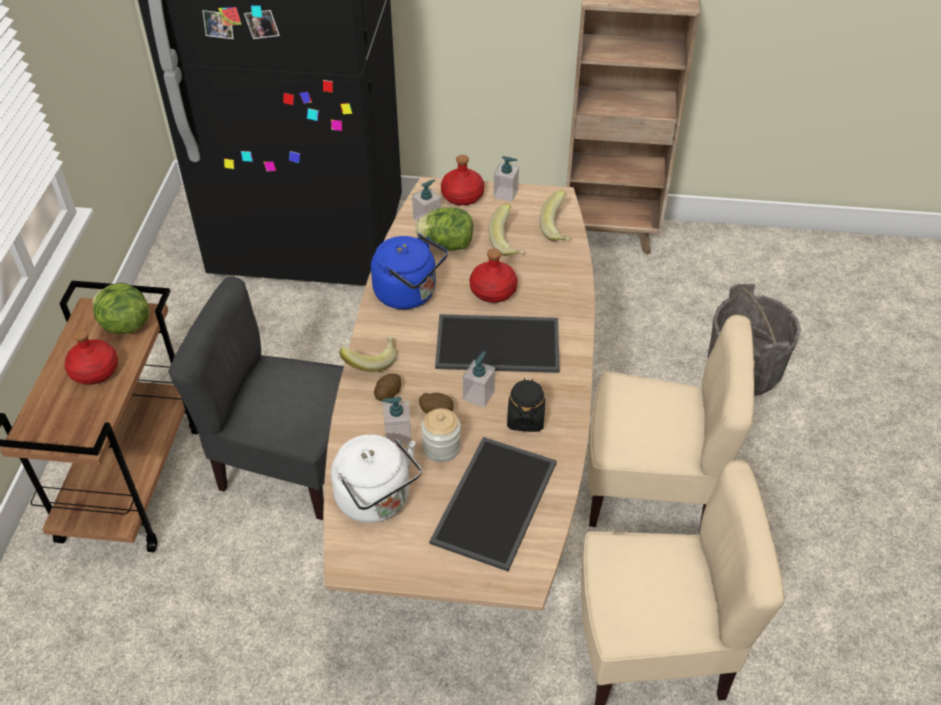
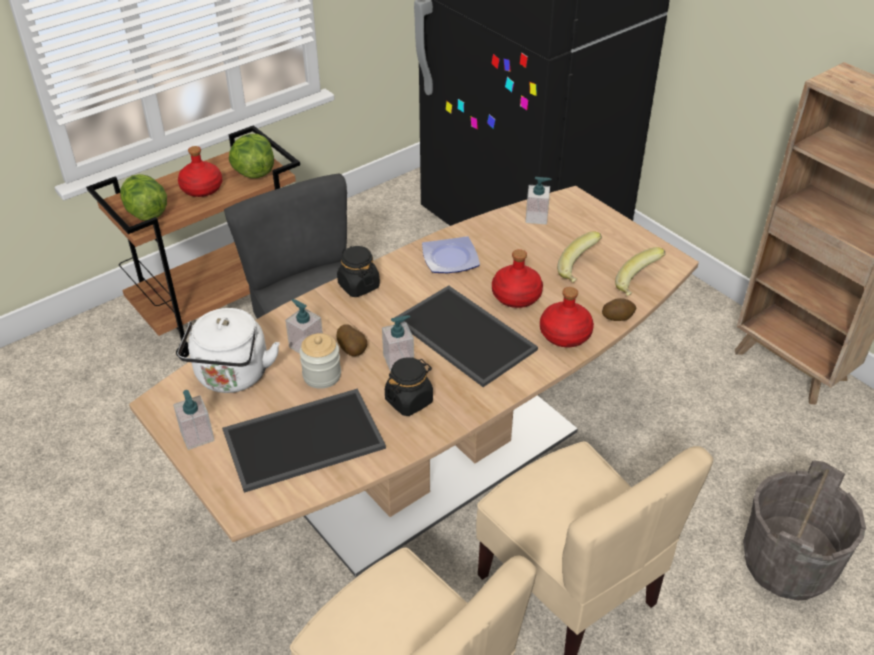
camera: 45 degrees right, 5 degrees down
banana [339,336,396,372] -> black jar [337,246,380,297]
blue kettle [371,233,448,309] -> plate [422,236,480,273]
potato [374,374,401,401] -> potato moved to [602,298,636,321]
lettuce [415,208,473,251] -> lettuce moved to [120,174,167,221]
red bottle [441,155,484,205] -> red bottle moved to [540,287,594,347]
soap dispenser [493,156,519,202] -> soap dispenser moved to [173,390,214,450]

